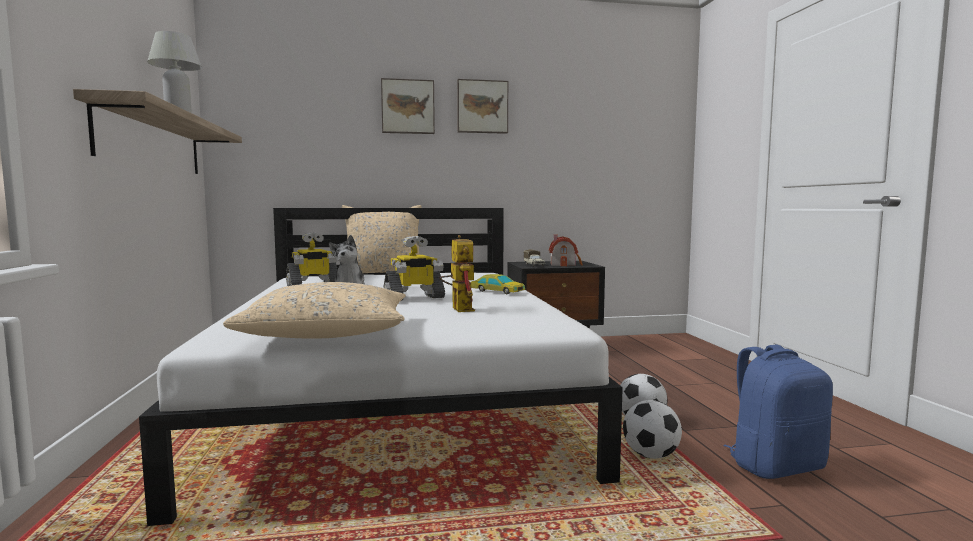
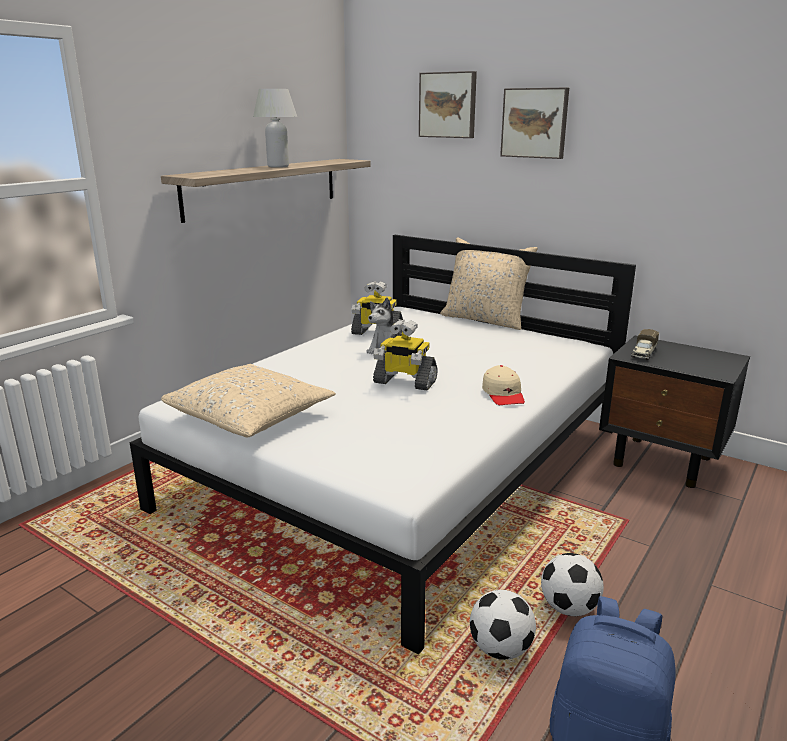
camera: 45 degrees right, 15 degrees up
toy robot [439,235,475,312] -> none
picture [457,79,508,134] -> picture moved to [419,71,477,138]
toy car [471,274,525,294] -> beige cap [482,365,525,405]
toy house [549,235,583,266] -> none

